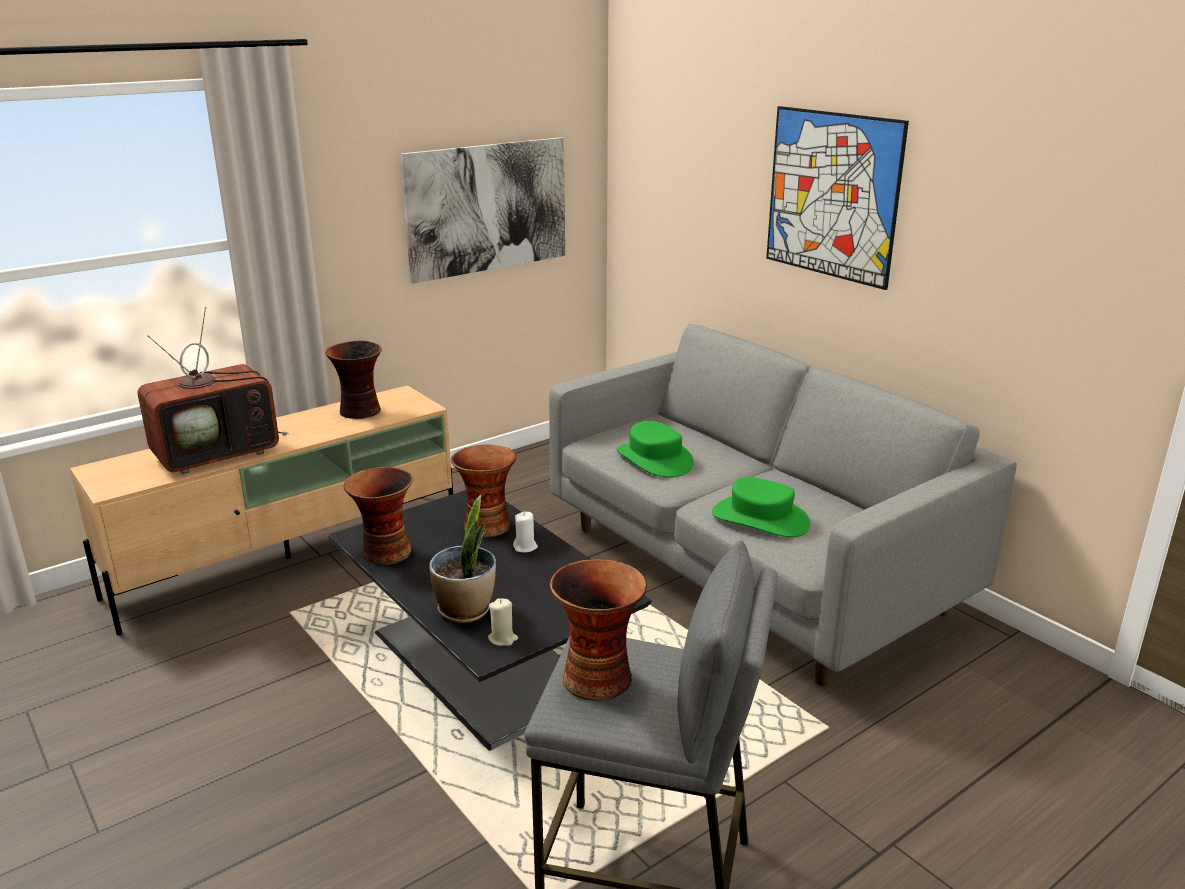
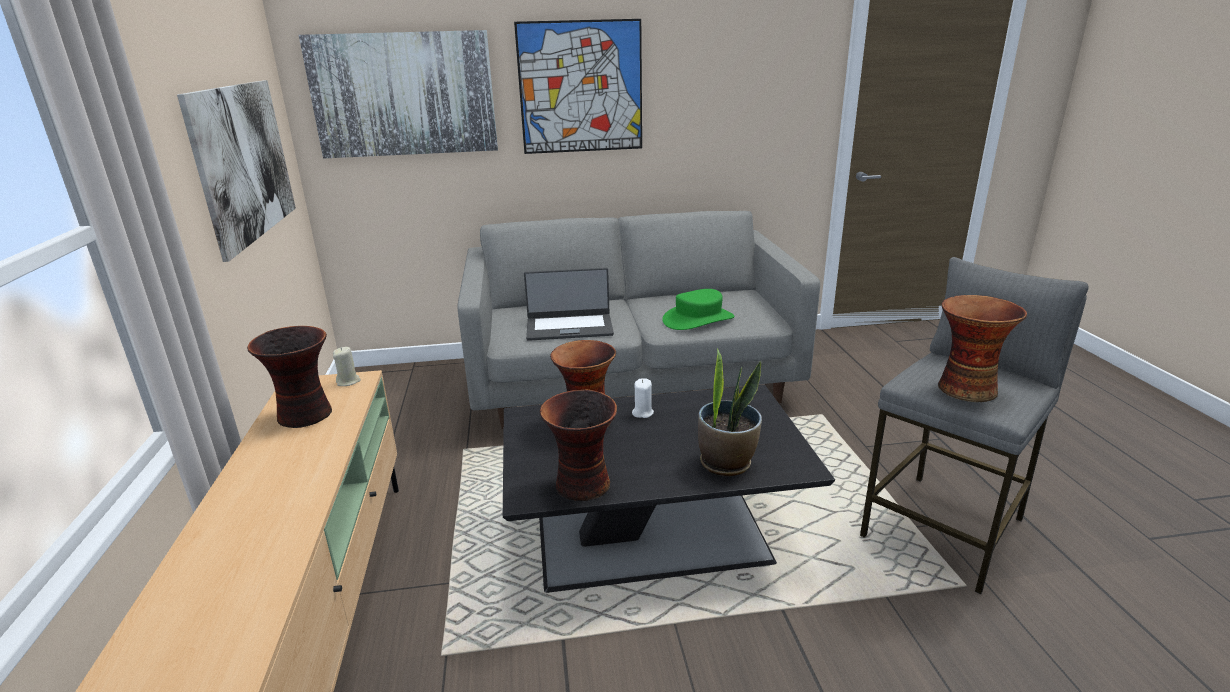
camera: 60 degrees left, 0 degrees up
television [138,307,288,474] -> none
beige candle [488,599,518,646] -> beige candle moved to [333,347,361,386]
green hat [616,421,694,477] -> laptop [524,268,614,341]
none -> picture [299,30,498,159]

